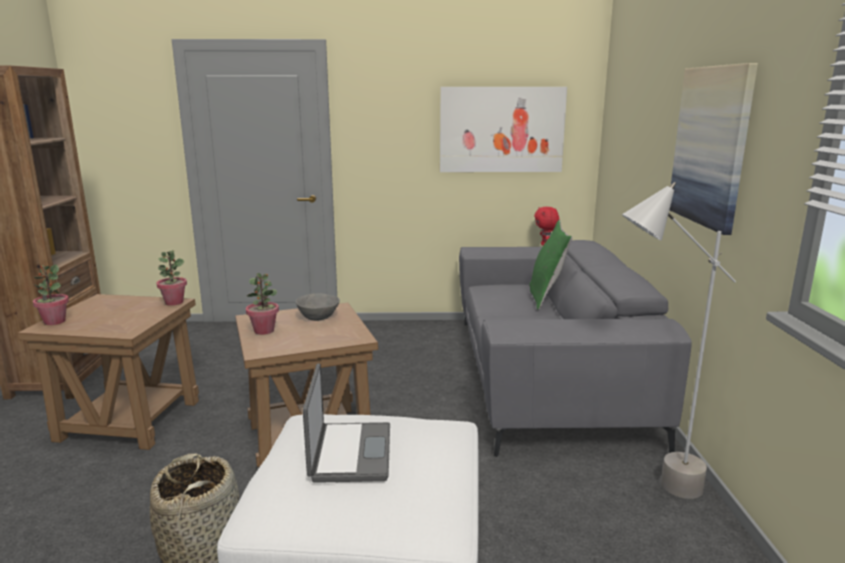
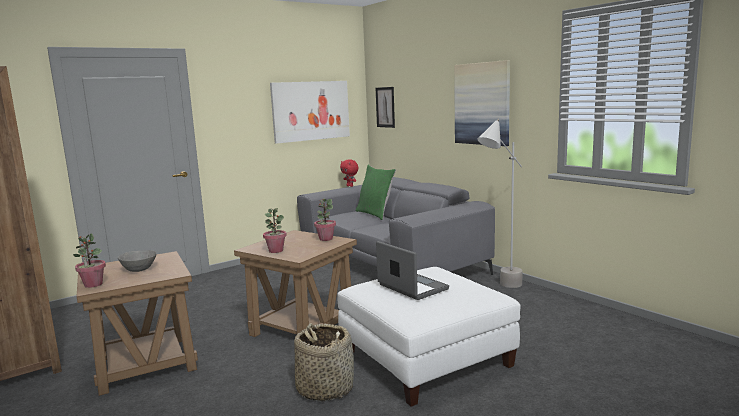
camera: 35 degrees left, 5 degrees down
potted plant [156,250,187,306] -> potted plant moved to [314,198,336,241]
grey bowl [296,293,340,321] -> grey bowl moved to [118,250,157,272]
none -> picture [376,87,395,128]

